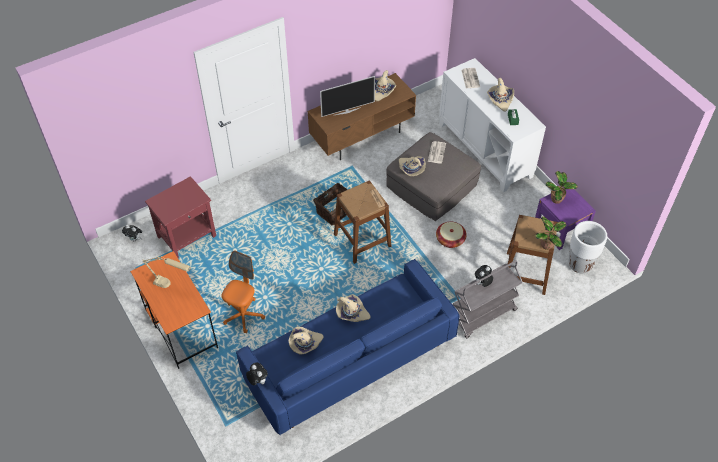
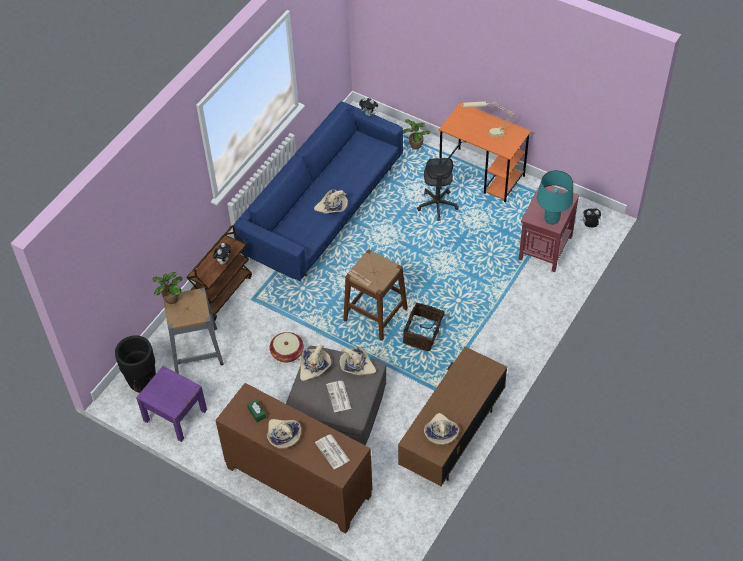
camera: 155 degrees right, 0 degrees up
orange office chair [221,250,265,333] -> grey office chair [417,158,459,221]
beige hat [289,327,324,355] -> beige hat moved to [300,344,331,381]
television [320,76,375,117] -> none
white cabinet [439,58,546,193] -> brown cabinet [215,383,372,534]
grey cart [453,260,523,338] -> brown cart [186,226,252,320]
brown stool [507,215,558,295] -> grey stool [164,288,224,374]
potted plant [546,171,578,204] -> potted plant moved to [403,120,431,149]
white planter [569,221,607,273] -> black planter [115,335,156,393]
none -> turquoise table lamp [537,170,573,225]

